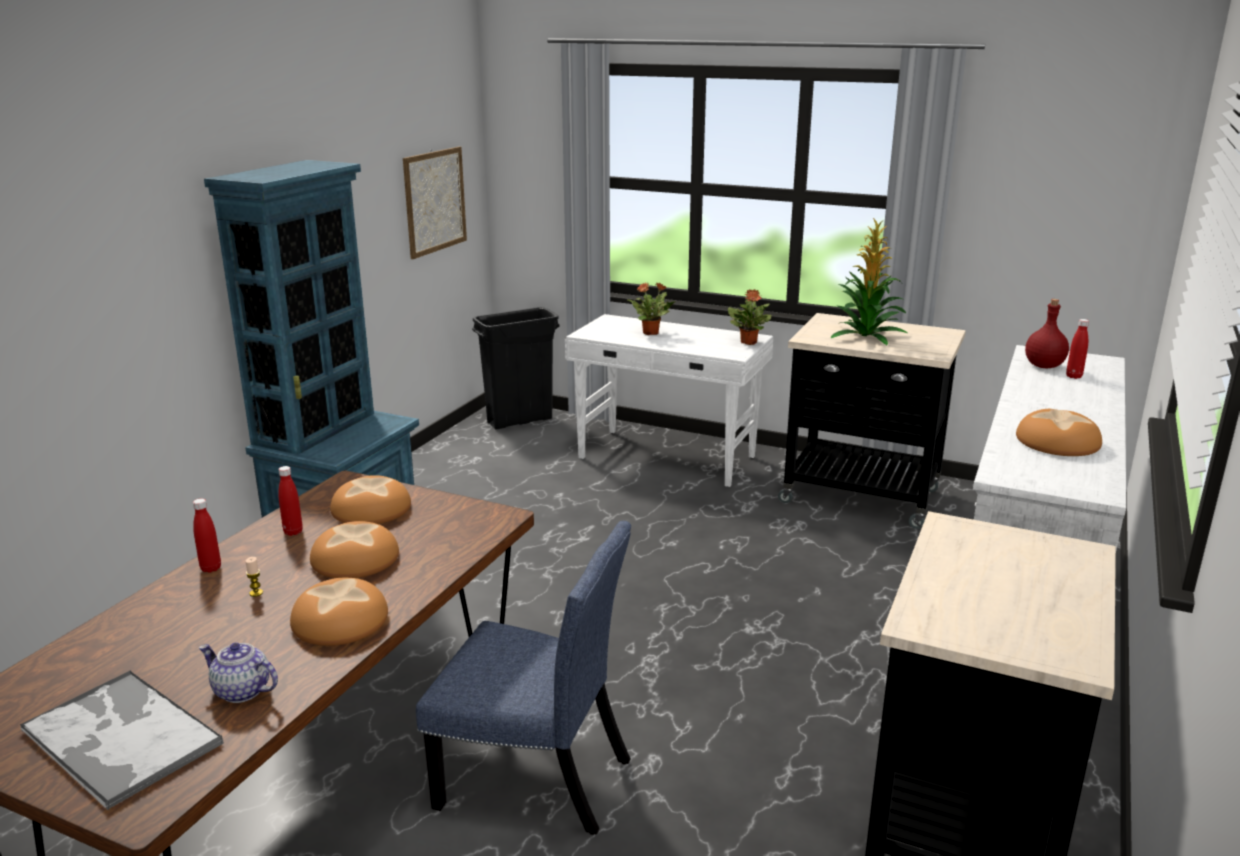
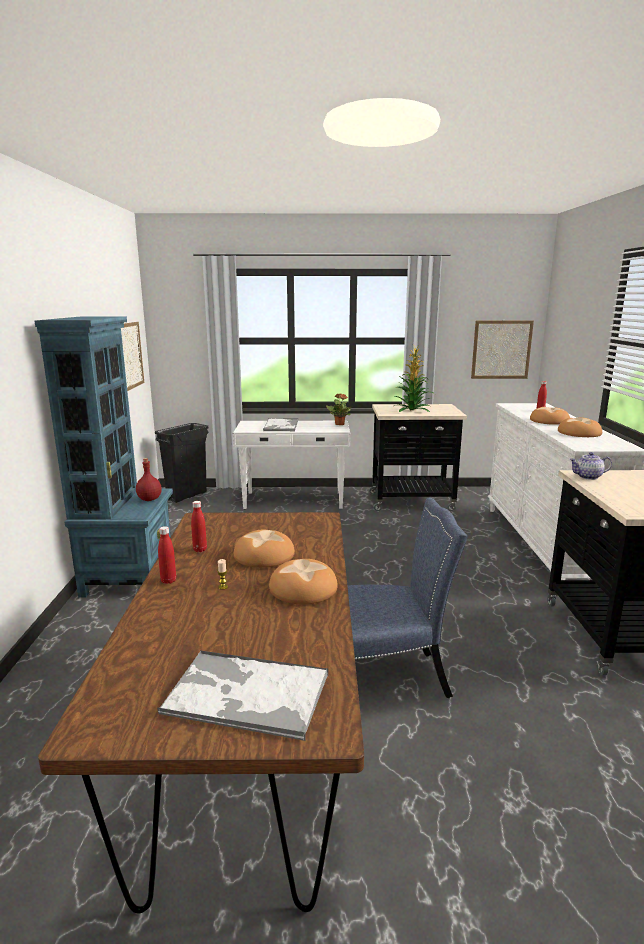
camera: 25 degrees left, 5 degrees down
teapot [199,643,278,703] -> teapot moved to [570,452,612,480]
bread [330,475,411,524] -> bread moved to [530,407,570,425]
potted plant [627,282,676,335] -> tray [263,418,298,431]
red bottle [1025,299,1069,369] -> red bottle moved to [136,458,162,501]
none -> picture [471,319,534,379]

